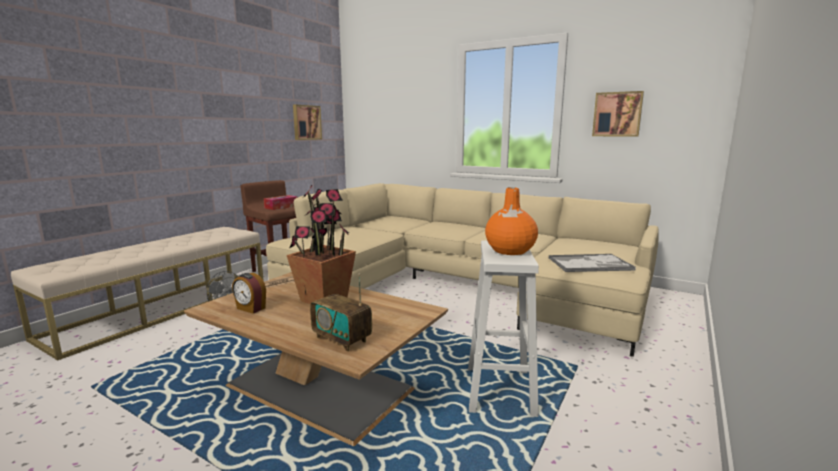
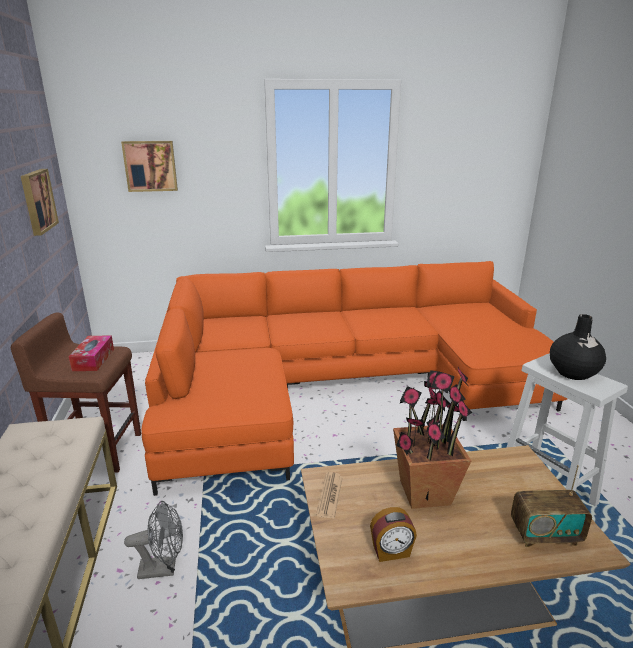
camera: 40 degrees left, 10 degrees up
beige sofa [266,183,659,357] -> orange sofa [141,261,567,496]
orange vase [485,187,538,255] -> black vase [550,314,606,380]
tray [548,254,636,272] -> none
picture [592,91,644,137] -> picture moved to [121,141,178,192]

